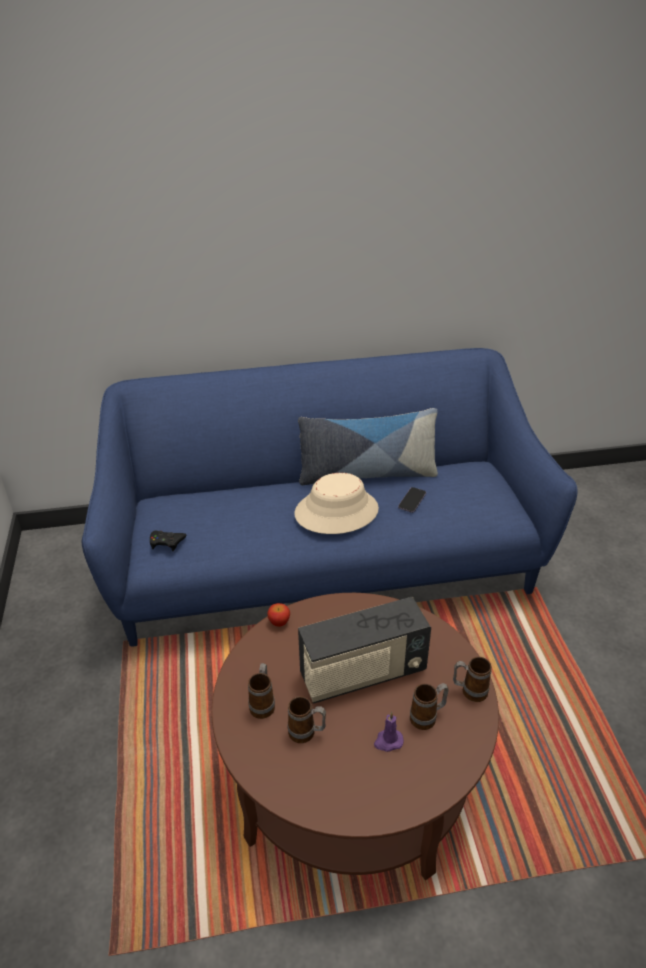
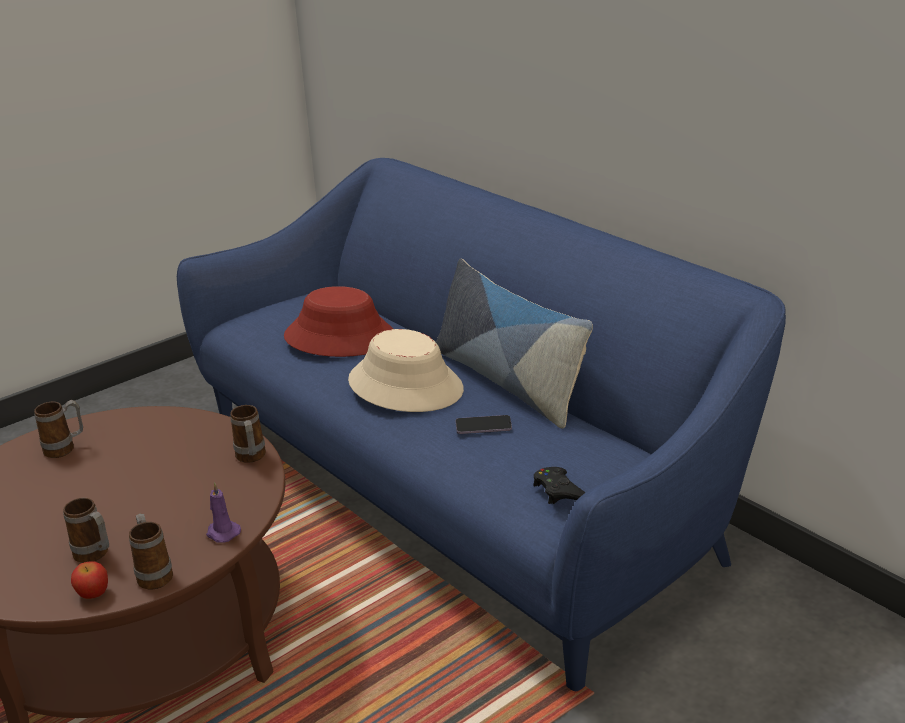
camera: 60 degrees right, 10 degrees down
black game controller [150,531,186,551] -> black game controller moved to [533,467,586,504]
apple [267,603,290,627] -> apple moved to [71,561,108,599]
mug [288,696,326,743] -> mug moved to [230,405,266,463]
radio [298,597,431,704] -> none
purple candle [374,712,404,752] -> purple candle moved to [206,482,241,543]
none -> red hat [284,286,393,357]

